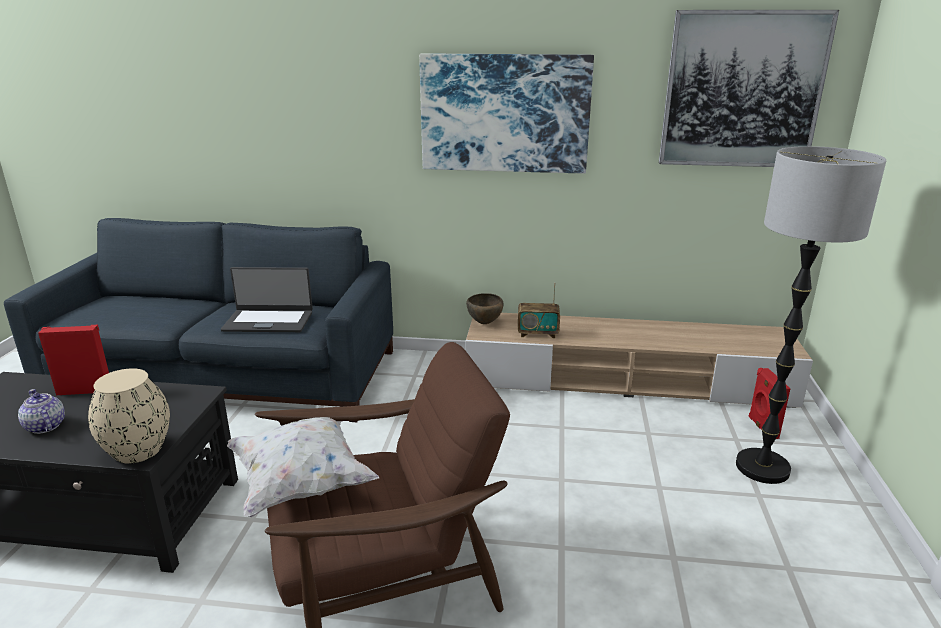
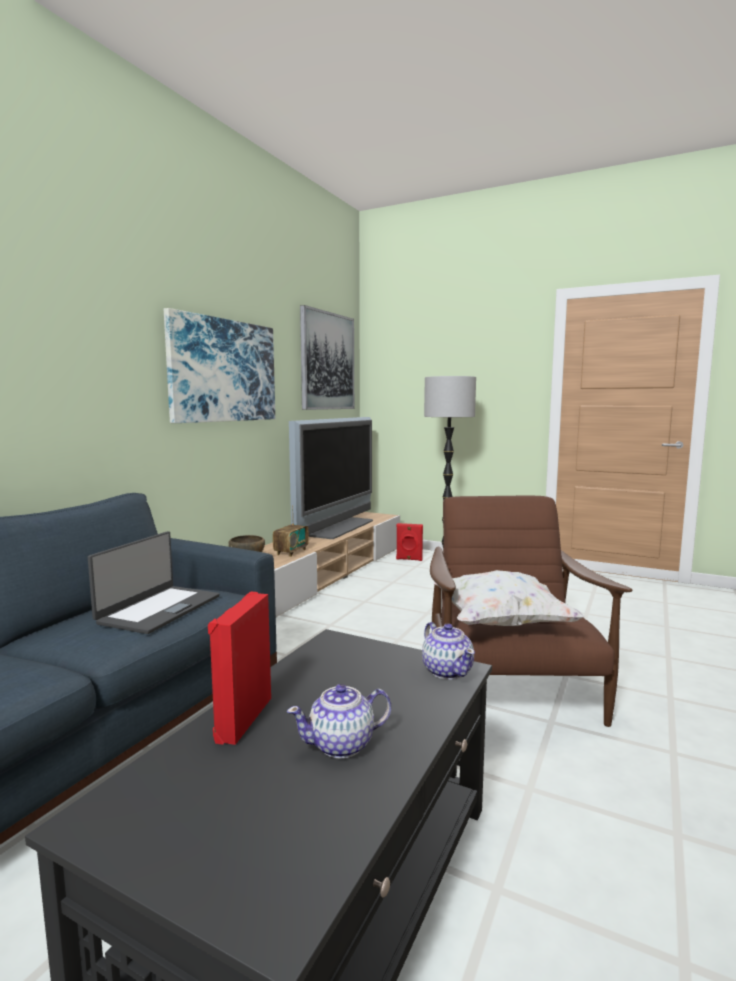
camera: 70 degrees left, 15 degrees down
beige vase [88,368,170,464] -> teapot [422,622,475,680]
none -> television [289,417,373,539]

